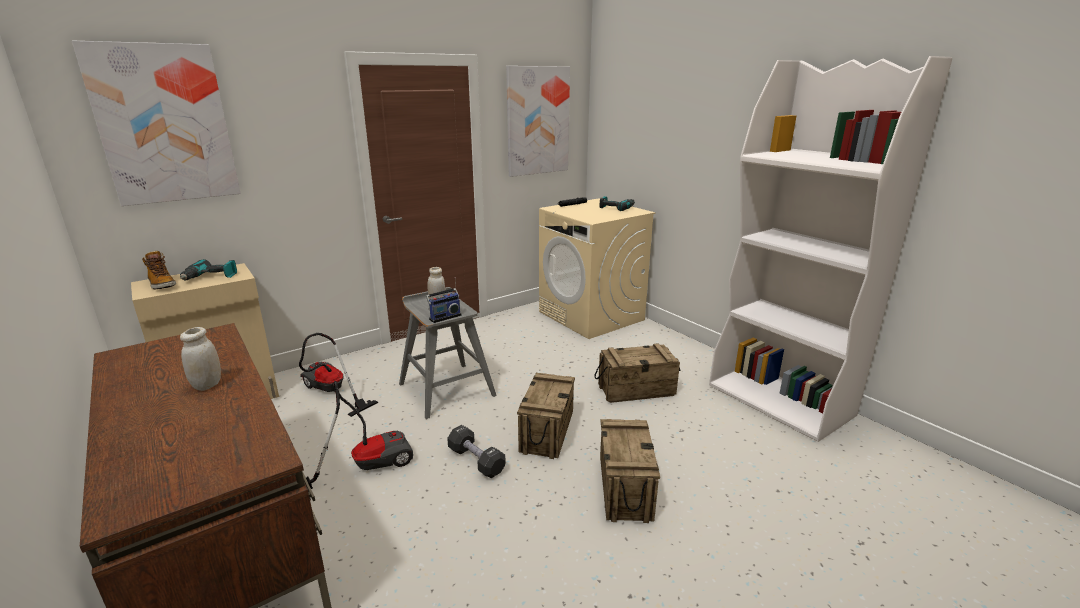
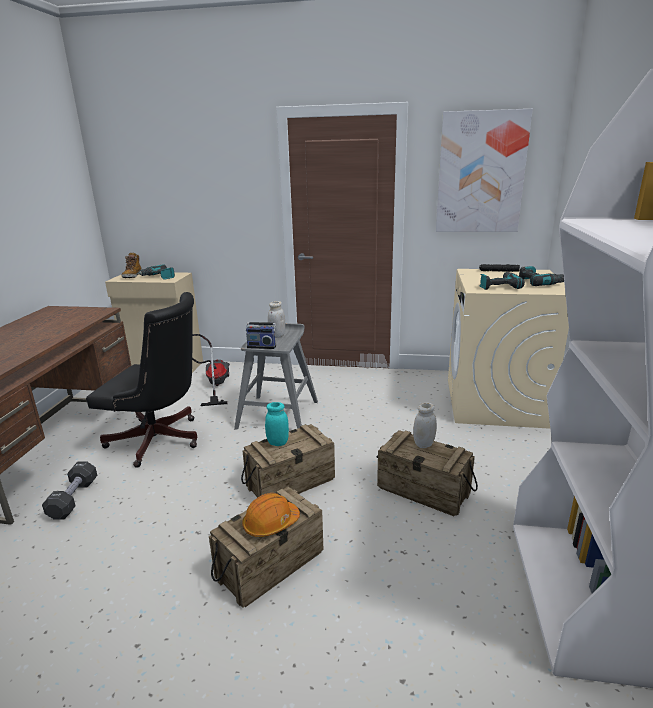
camera: 45 degrees right, 0 degrees up
picture [72,41,241,206] -> none
white jar [180,327,221,391] -> white jar moved to [413,402,437,448]
vacuum cleaner [306,381,413,500] -> black office chair [86,292,198,468]
black dumbbell [447,425,506,478] -> black dumbbell moved to [42,462,97,520]
none -> orange hard hat [242,493,300,537]
none -> turquoise jar [265,402,289,446]
none -> power drill [479,272,525,290]

